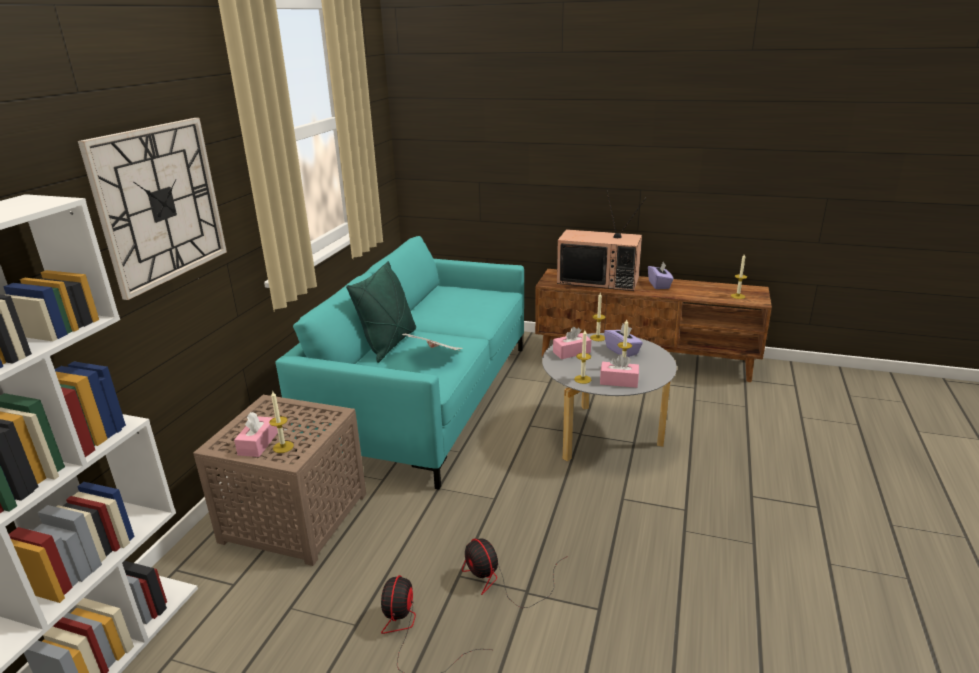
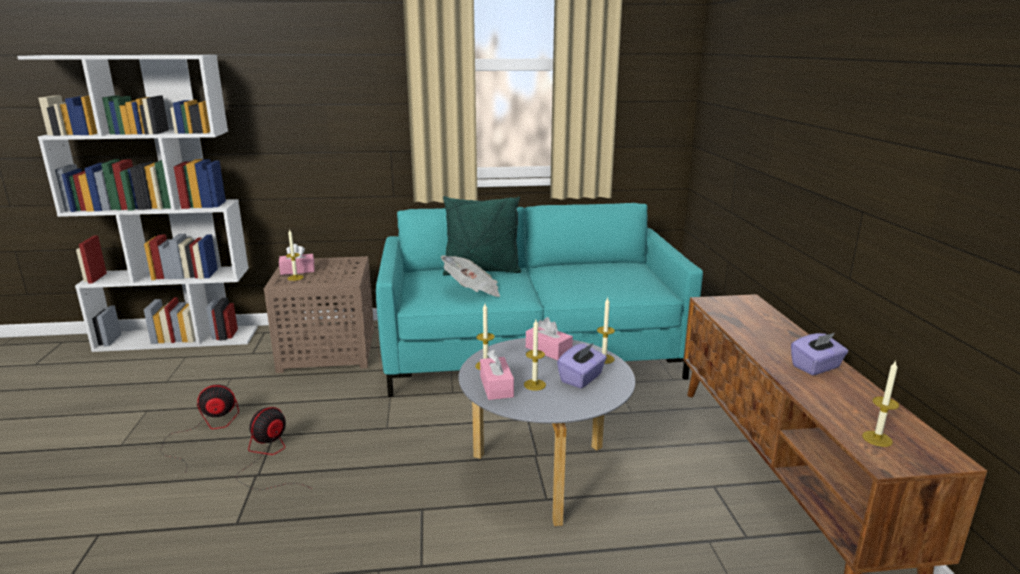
camera: 65 degrees right, 5 degrees down
wall clock [78,118,227,300] -> none
television [557,190,646,291] -> none

